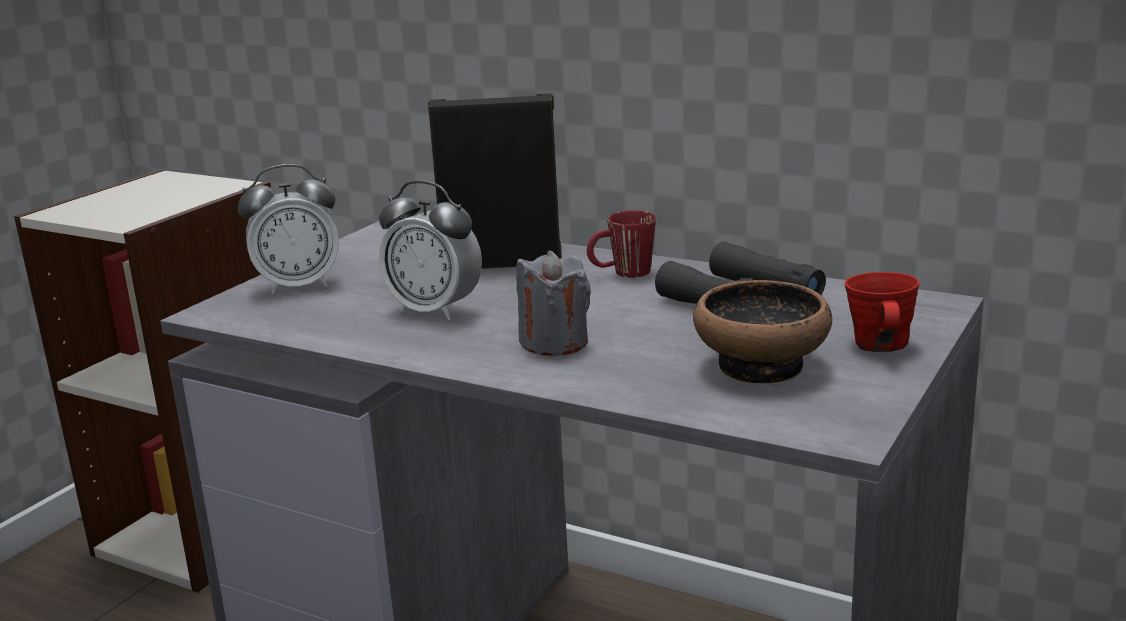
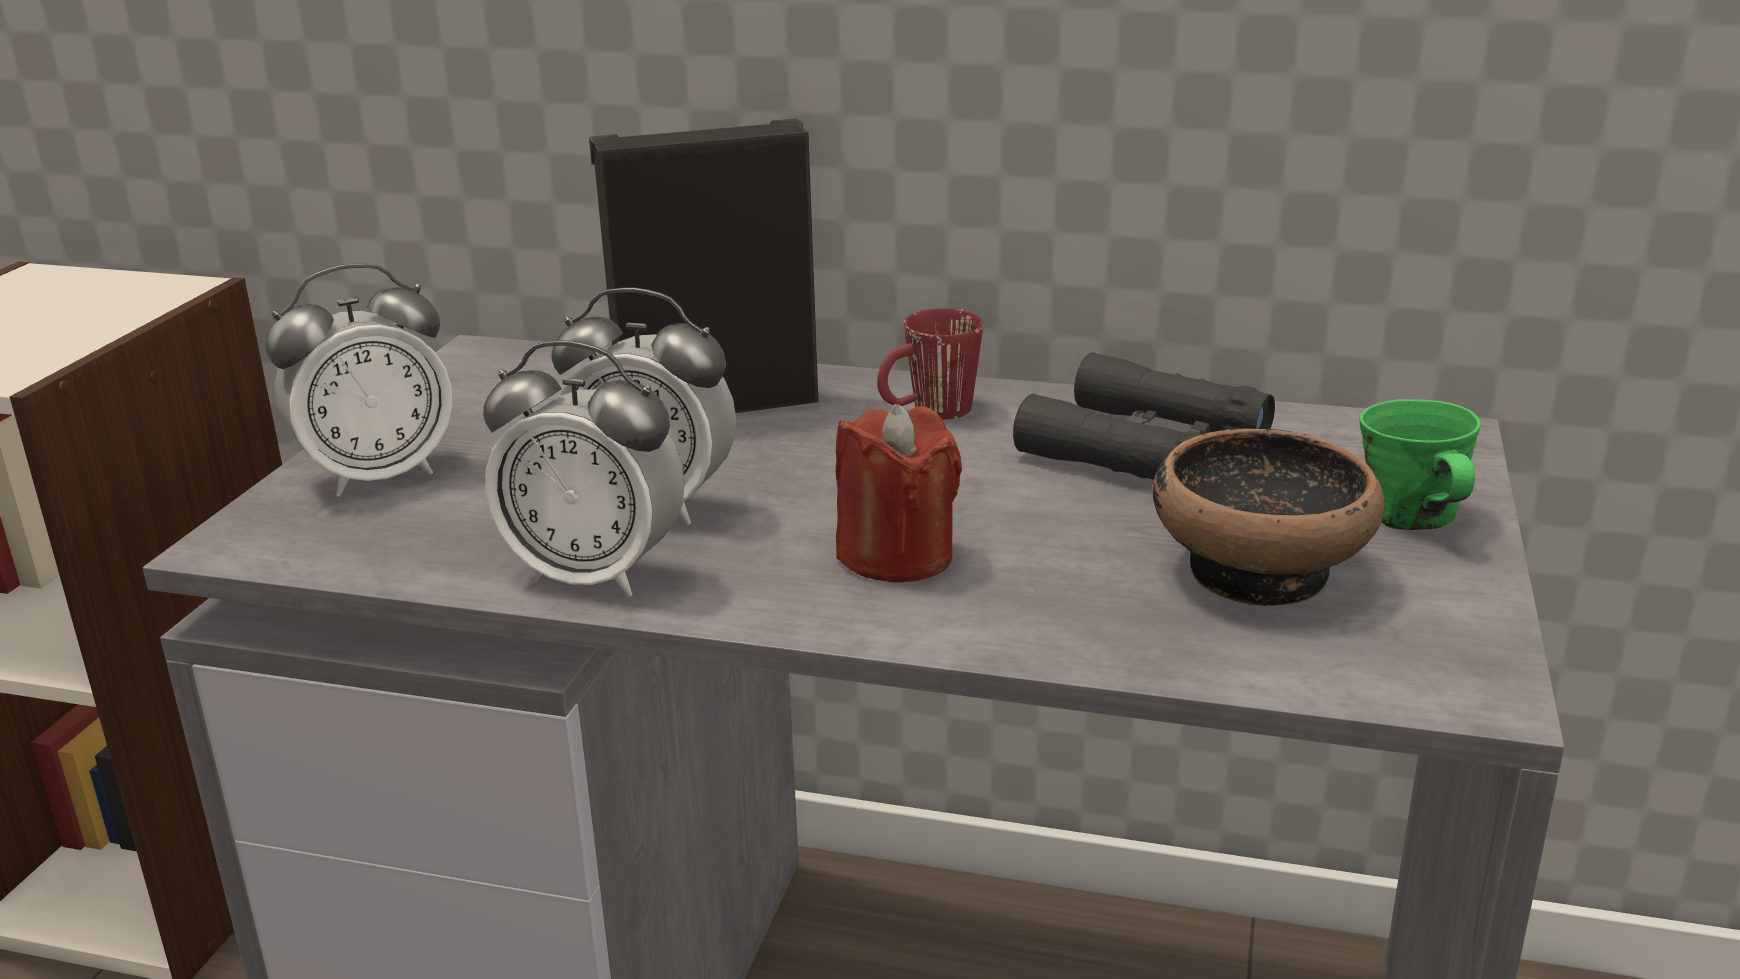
camera: 15 degrees left, 5 degrees up
grey candle [516,251,591,356] -> red candle [836,404,962,582]
red mug [845,272,919,352] -> green mug [1359,399,1481,532]
none -> alarm clock [483,340,685,597]

